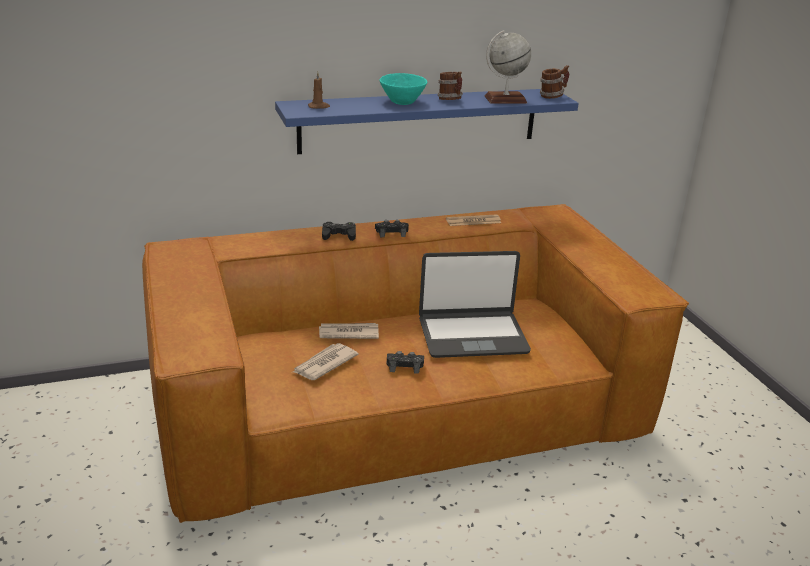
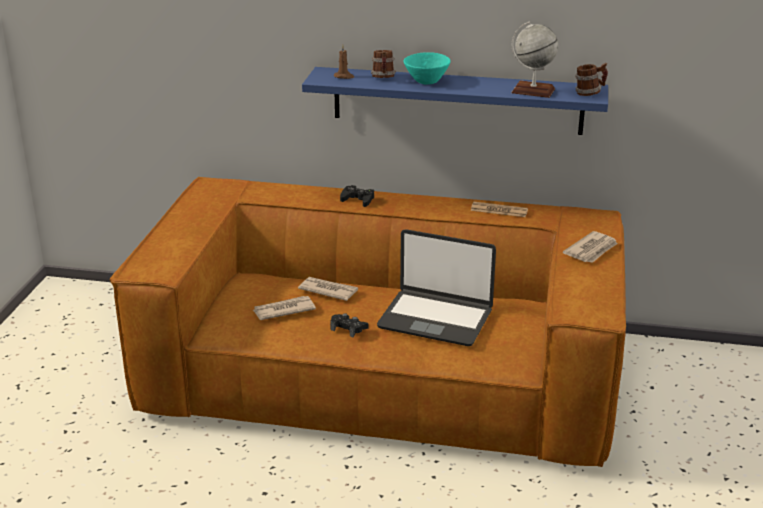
camera: 30 degrees right, 0 degrees up
black game controller [375,220,409,237] -> none
mug [438,71,463,100] -> mug moved to [371,50,396,78]
none -> newspaper [563,231,618,263]

